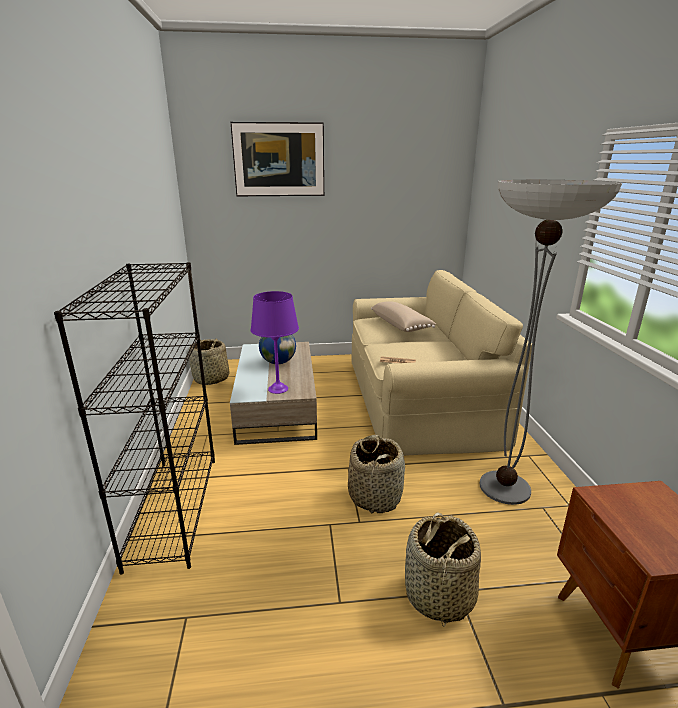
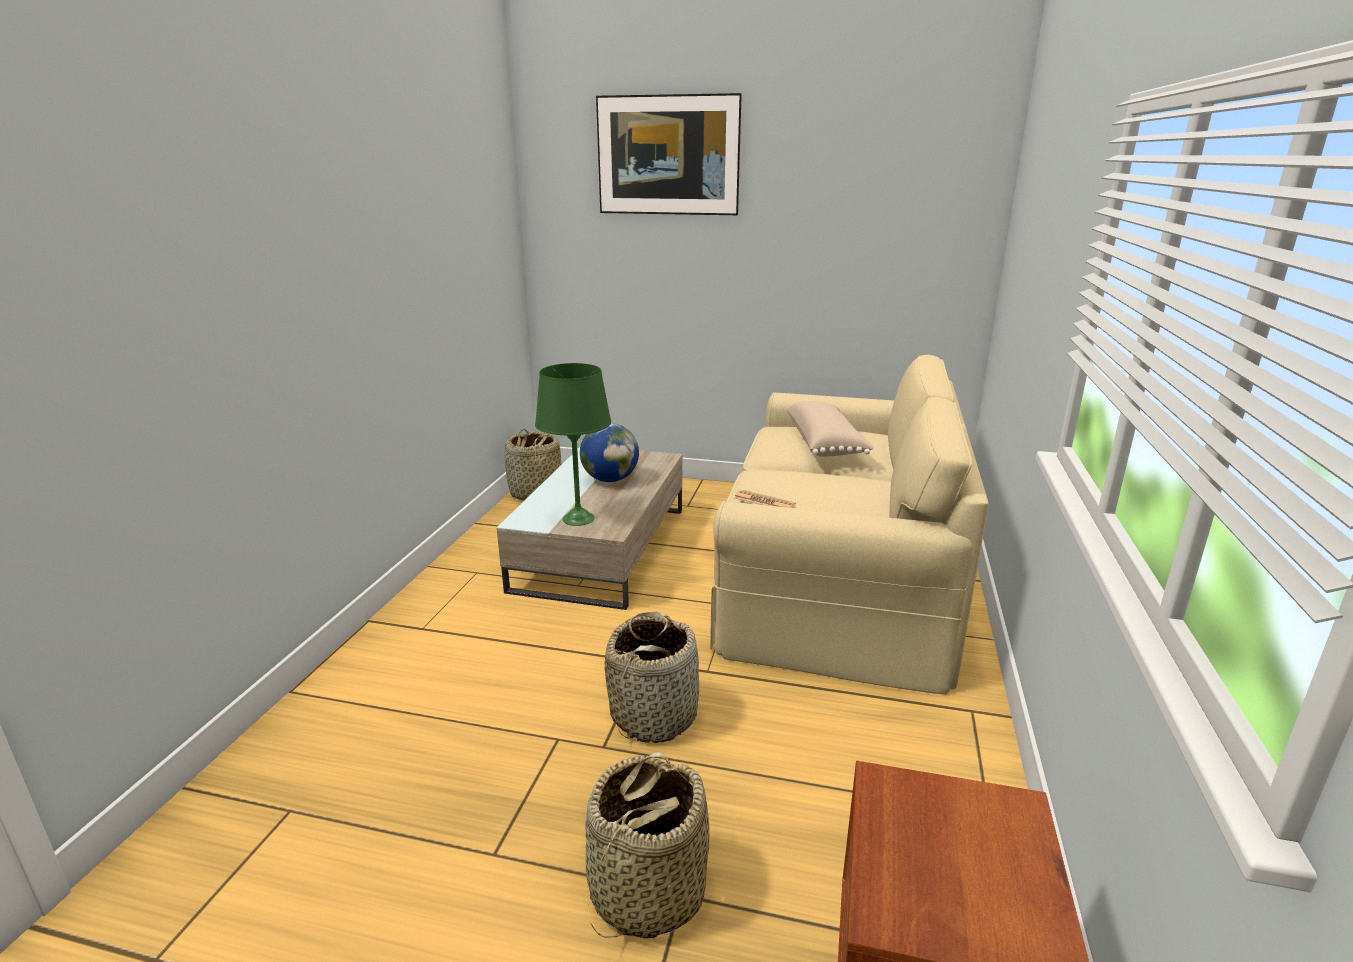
camera: 20 degrees right, 0 degrees up
black bookcase [54,262,215,575] -> none
purple table lamp [251,291,299,394] -> green table lamp [535,363,611,526]
floor lamp [479,180,622,505] -> none

